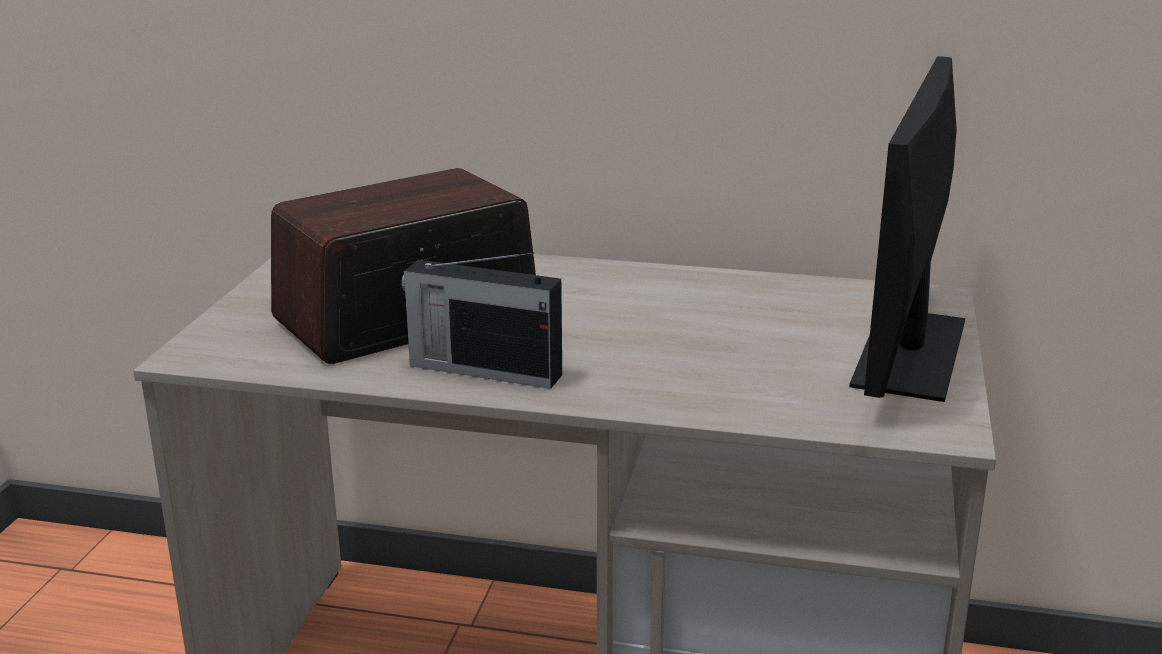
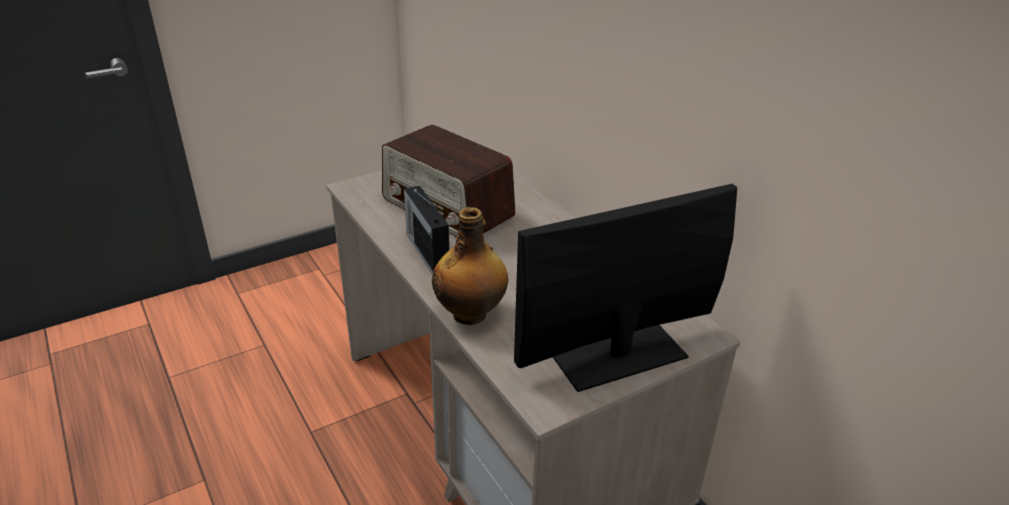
camera: 45 degrees right, 10 degrees up
radio [271,168,536,364] -> radio turned 150 degrees counterclockwise [382,124,515,237]
none -> bottle [432,207,509,325]

